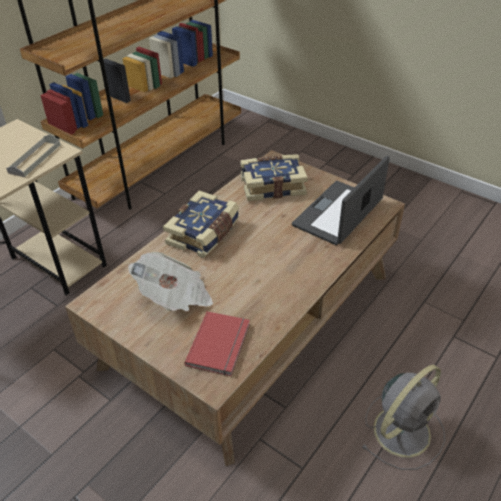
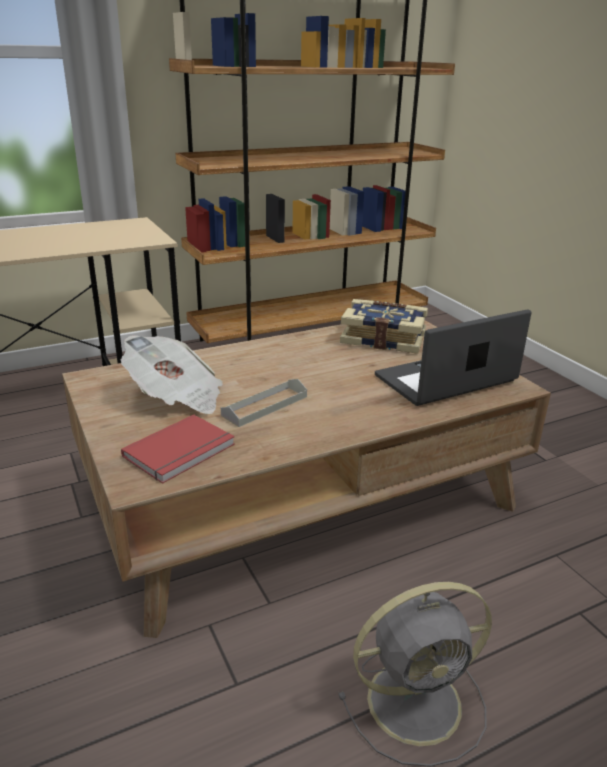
camera: 25 degrees right, 15 degrees down
grey tray [6,134,61,177] -> grey tray moved to [221,379,307,427]
book [163,190,239,258] -> none

